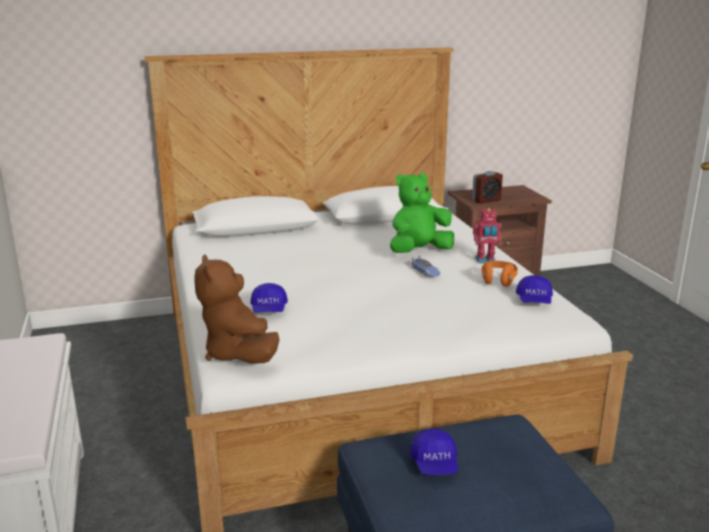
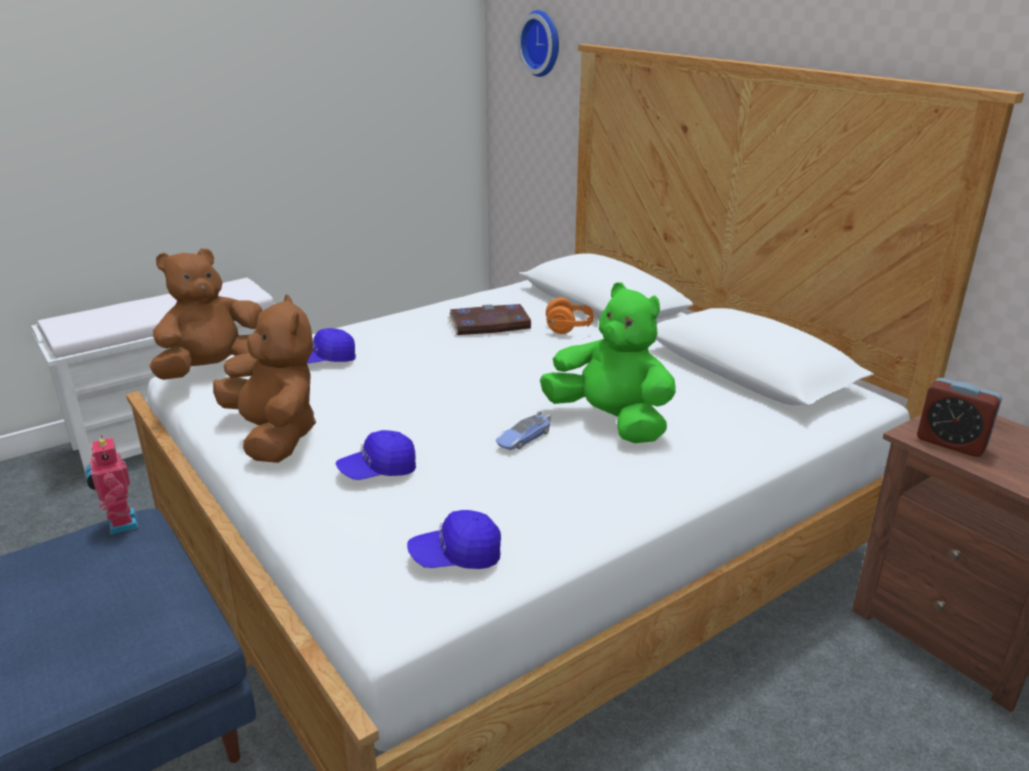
camera: 70 degrees right, 5 degrees up
blue cap [410,429,458,475] -> blue cap moved to [336,430,416,480]
toy robot [473,208,502,264] -> toy robot moved to [86,436,139,535]
orange headphones [482,261,518,287] -> orange headphones moved to [546,298,596,334]
none -> brown plush toy [213,294,316,463]
none -> book [448,304,532,335]
none -> wall clock [518,10,559,77]

